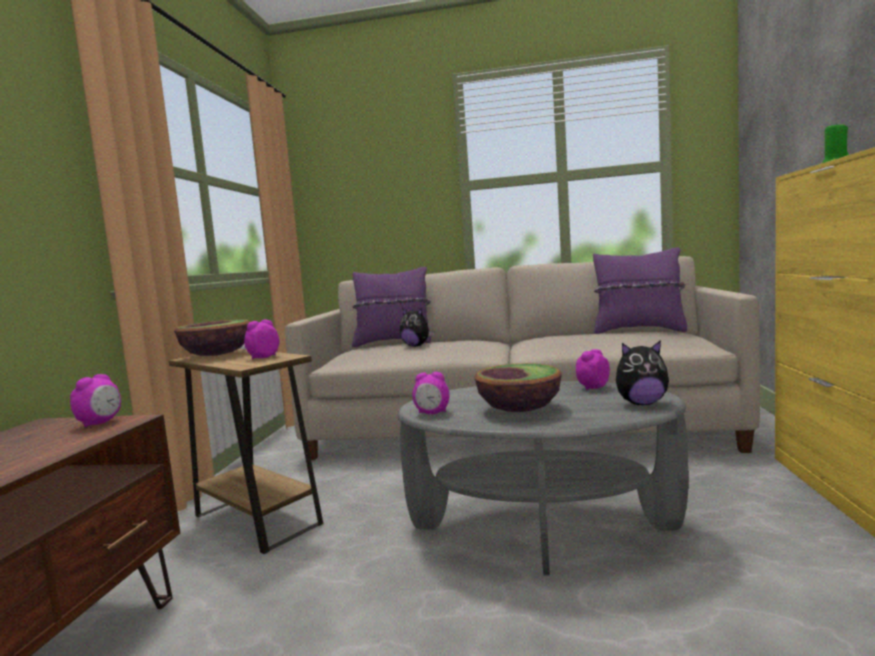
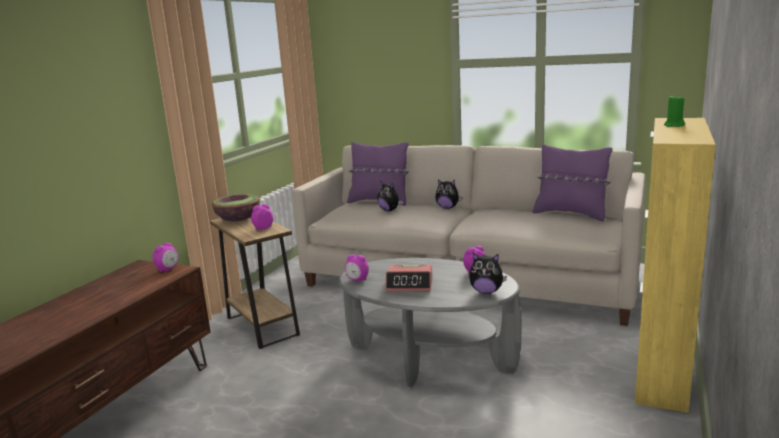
camera: 15 degrees right, 10 degrees up
bowl [474,363,562,412] -> alarm clock [386,265,433,292]
none -> plush toy [435,179,462,209]

